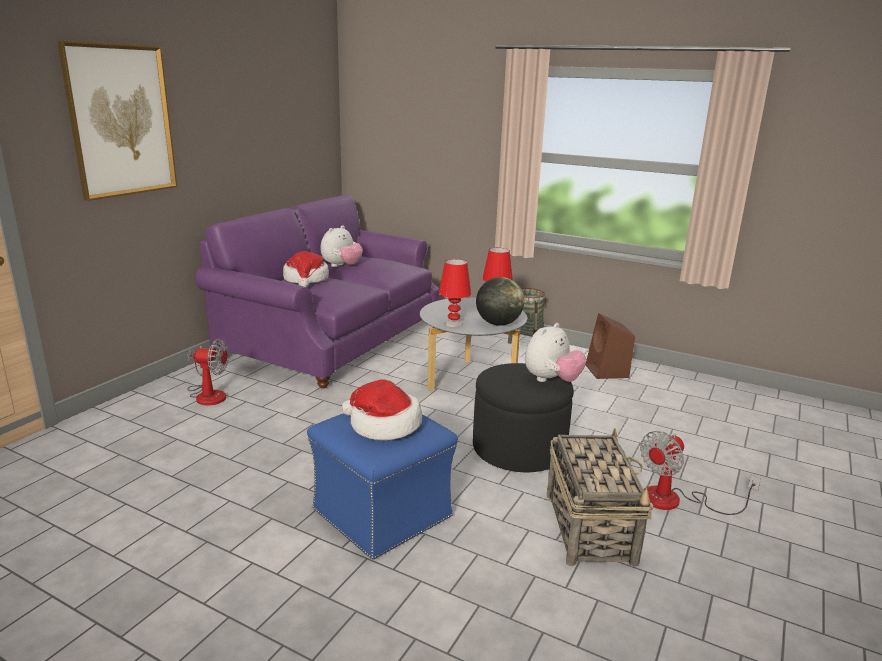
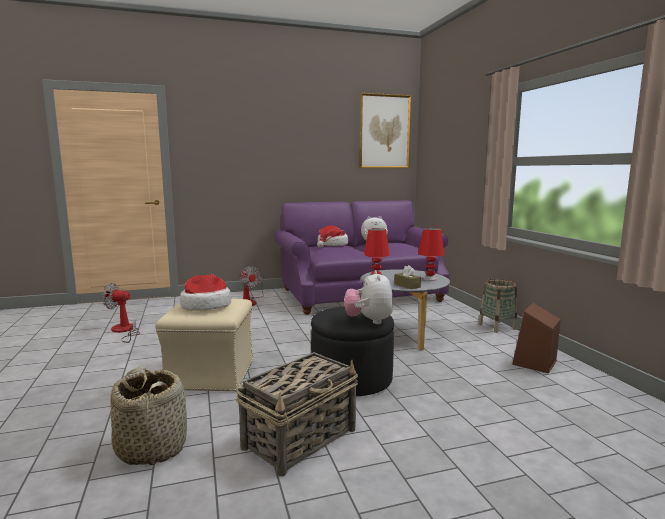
camera: 45 degrees right, 10 degrees down
picture [57,40,177,201] -> picture moved to [359,93,412,168]
blue ottoman [307,413,458,560] -> beige ottoman [155,299,253,392]
globe [476,277,524,326] -> brown tissue box [394,265,421,289]
plush toy [525,323,586,382] -> plush toy turned 90 degrees clockwise [344,270,394,324]
fan [640,431,761,515] -> fan moved to [102,283,140,343]
none -> basket [110,367,187,465]

